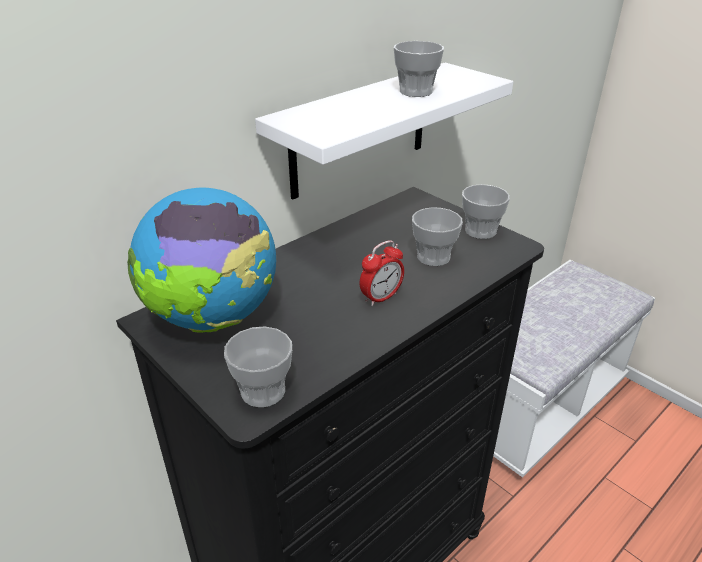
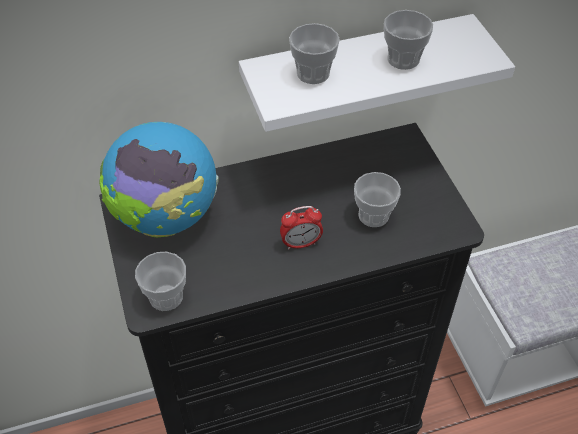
camera: 25 degrees right, 15 degrees up
cup [462,184,510,239] -> cup moved to [289,23,340,84]

